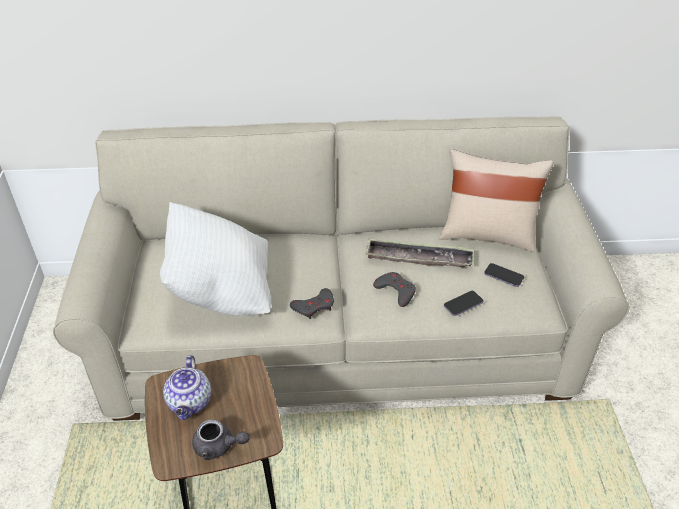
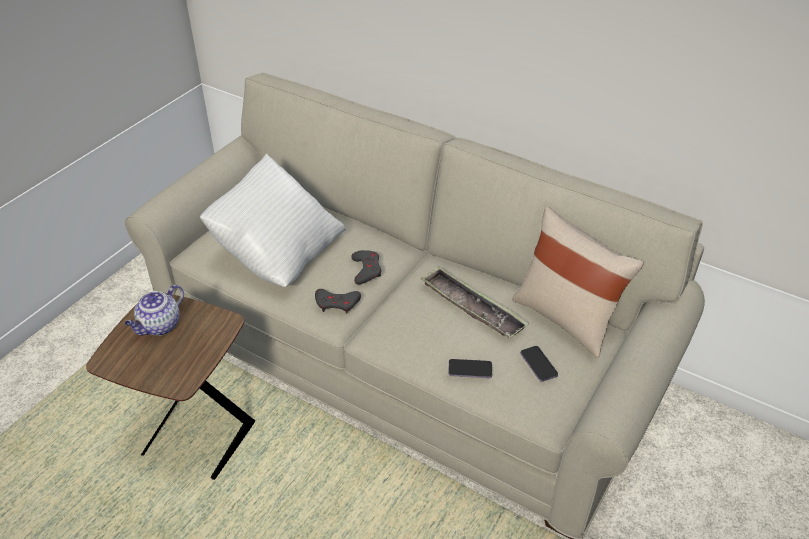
camera: 35 degrees right, 0 degrees up
grey teapot [192,419,249,460] -> none
grey game controller [373,272,416,307] -> grey game controller moved to [351,250,381,284]

